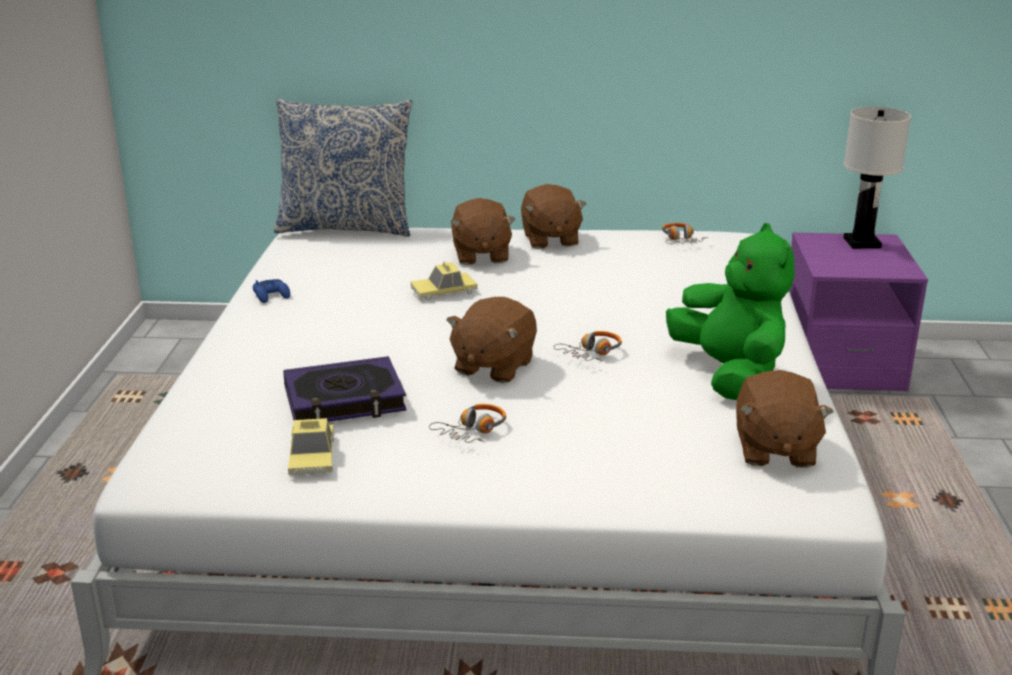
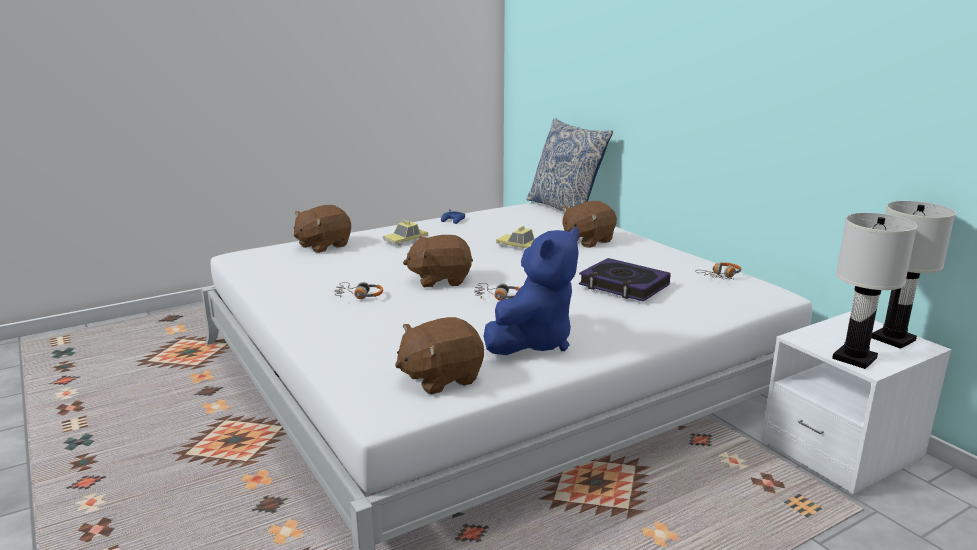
camera: 55 degrees right, 5 degrees down
book [283,356,406,422] -> book moved to [579,258,671,302]
toy car [288,418,334,476] -> toy car moved to [383,220,428,246]
brown plush toy [521,184,586,249] -> brown plush toy moved to [294,205,351,253]
green plush toy [666,223,794,400] -> blue plush toy [483,227,579,355]
purple nightstand [789,233,928,392] -> white nightstand [761,311,952,494]
none -> white table lamp [832,213,917,369]

